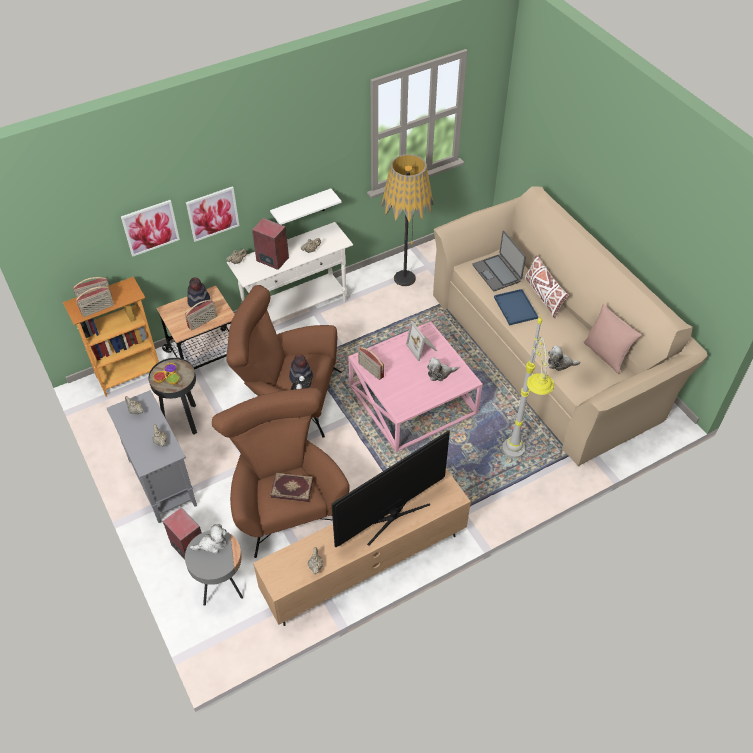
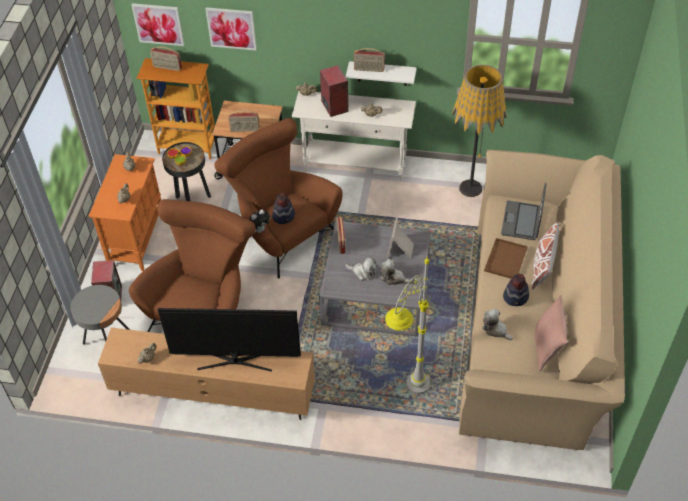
camera: 40 degrees right, 0 degrees up
radio [76,286,114,317] -> radio moved to [354,48,385,72]
grey cabinet [107,390,197,523] -> orange cabinet [89,154,161,271]
picture [186,186,239,242] -> picture moved to [131,3,185,46]
hat [187,277,210,308] -> hat moved to [503,274,529,306]
plush toy [190,524,227,554] -> plush toy moved to [345,257,377,281]
book [270,473,313,502] -> none
pink coffee table [348,321,483,452] -> grey coffee table [319,221,431,337]
blue tray [494,289,538,325] -> brown tray [484,238,528,279]

